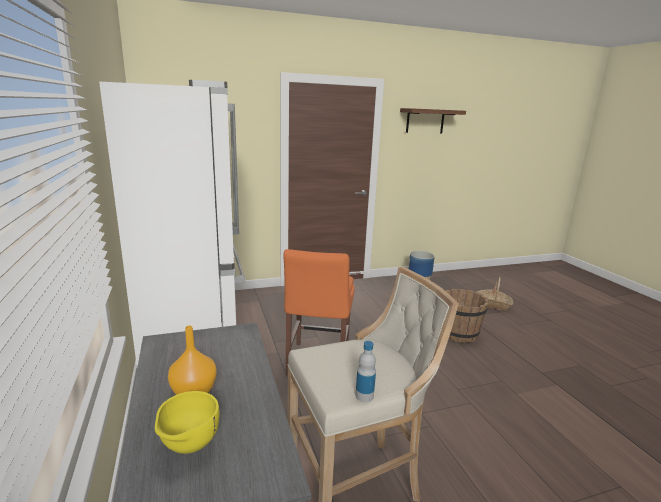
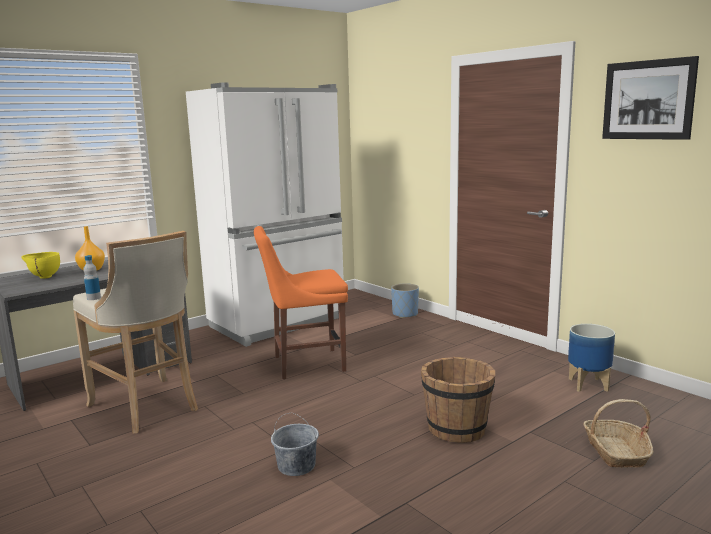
camera: 70 degrees right, 5 degrees down
shelf [400,108,466,133] -> picture [602,56,699,140]
none -> grey bucket [271,413,319,476]
none -> blue planter [391,283,419,318]

